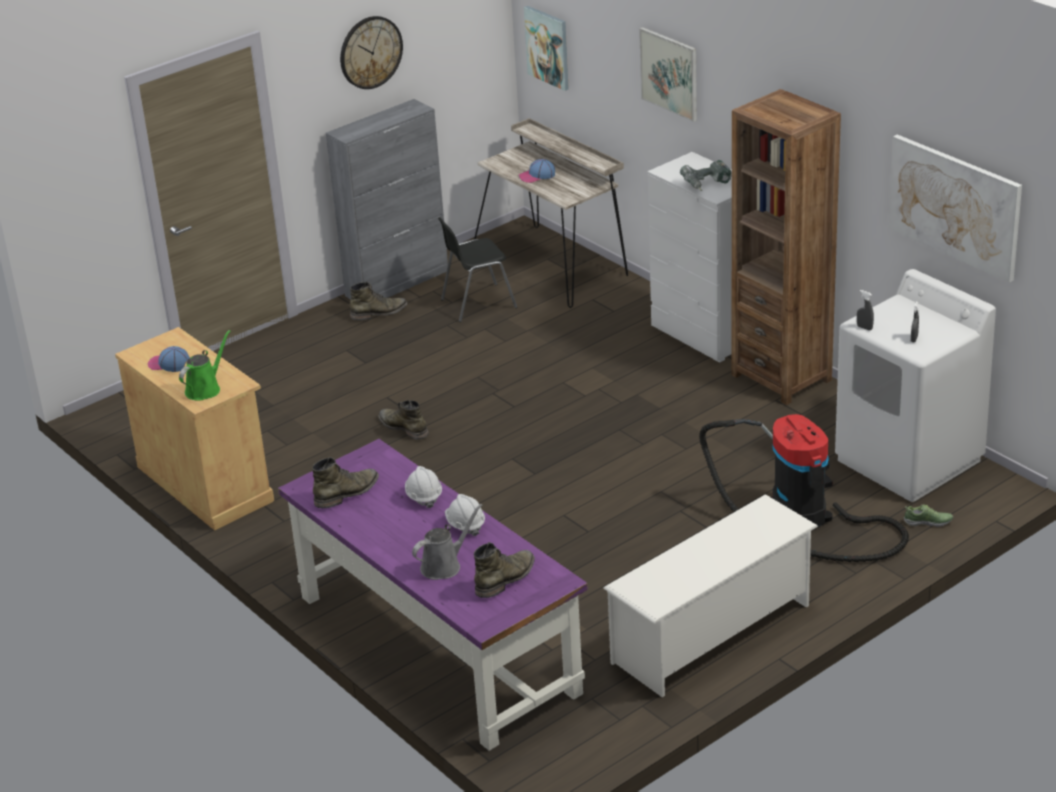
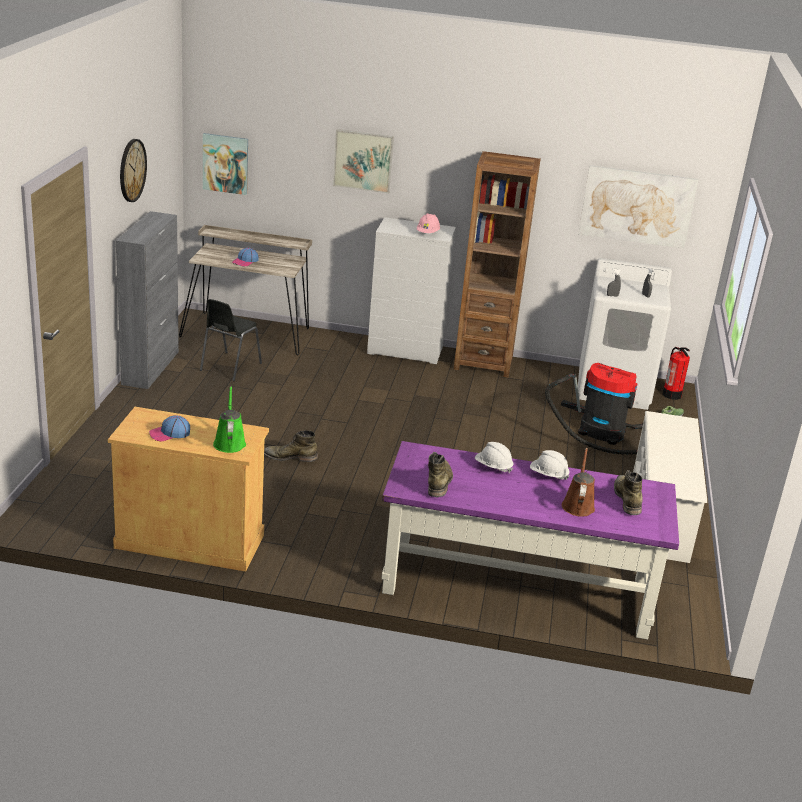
camera: 45 degrees left, 5 degrees down
green boot [350,281,407,320] -> none
grey watering can [412,504,482,580] -> brown watering can [562,448,595,517]
power drill [680,160,731,191] -> pink hard hat [417,213,440,233]
none -> fire extinguisher [662,347,690,400]

